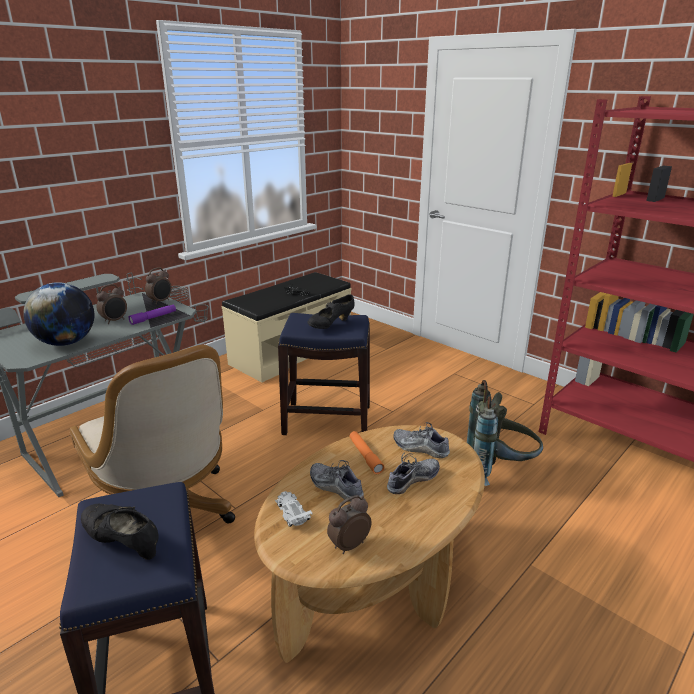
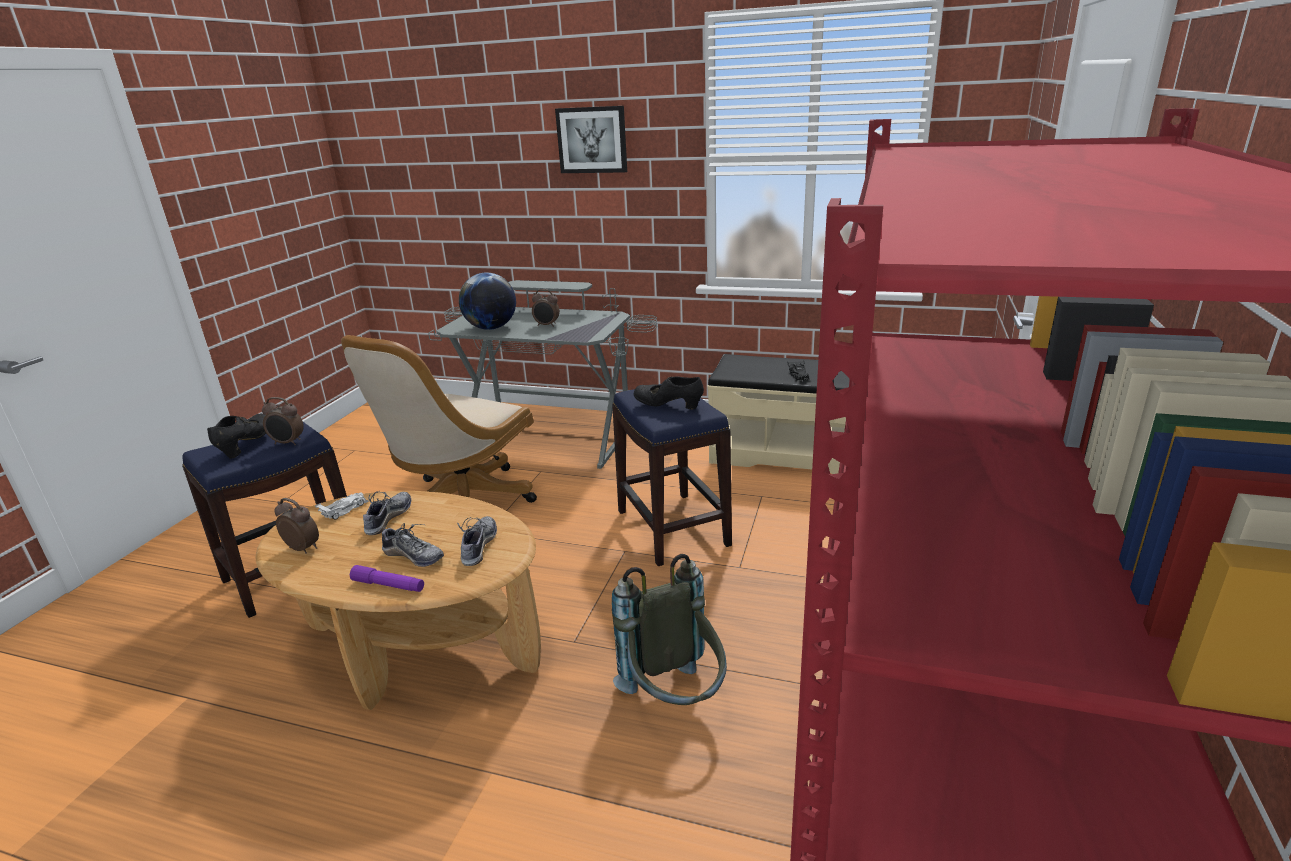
camera: 65 degrees right, 0 degrees up
purple flashlight [129,305,176,325] -> purple flashlight moved to [350,565,424,592]
alarm clock [145,268,172,304] -> alarm clock moved to [262,397,304,445]
orange flashlight [350,431,385,474] -> none
none -> picture [555,106,627,173]

